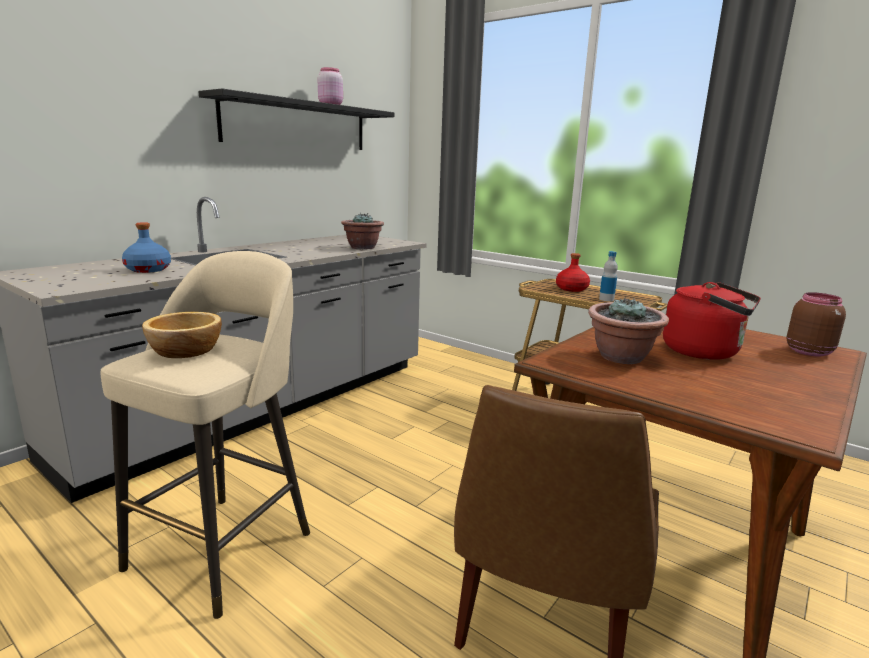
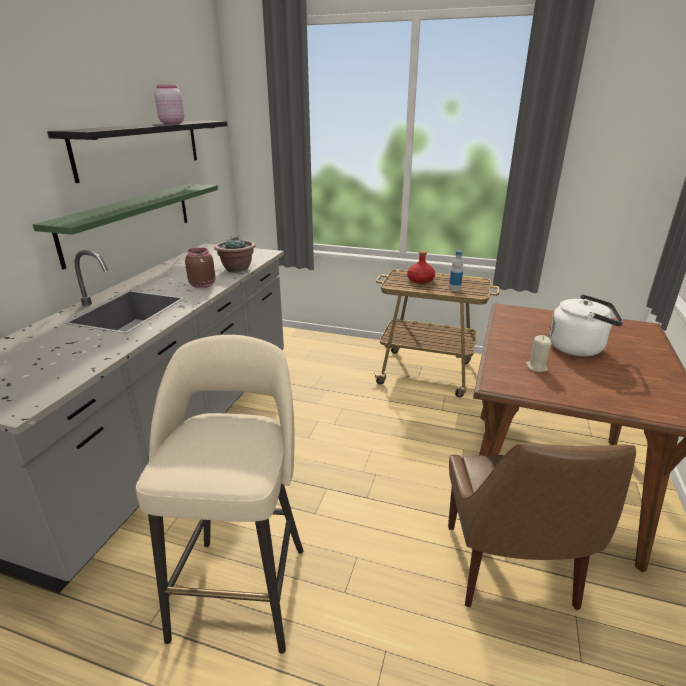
camera: 20 degrees left, 10 degrees up
blue bottle [122,222,171,273] -> none
bowl [142,312,222,358] -> none
potted plant [588,297,669,364] -> beige candle [526,335,551,372]
red kettle [663,282,761,360] -> white kettle [549,294,623,356]
brown jar [787,292,846,357] -> brown jar moved to [185,248,215,288]
none -> green shelf [33,184,218,269]

